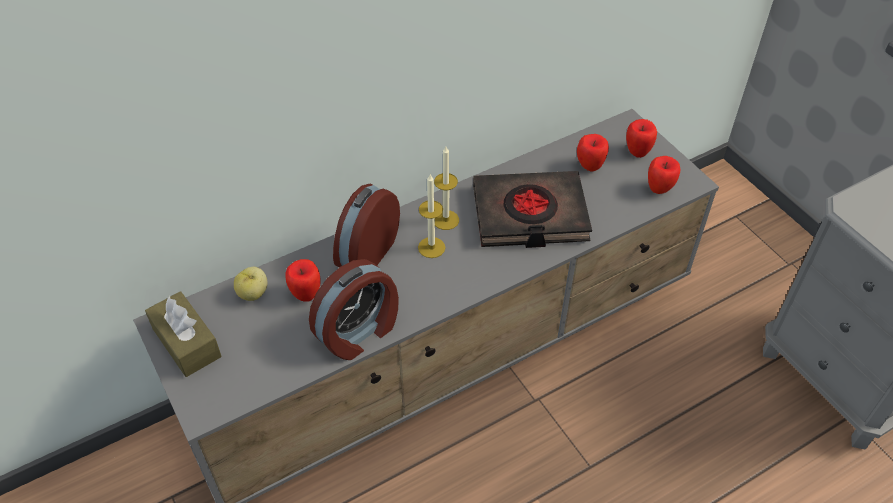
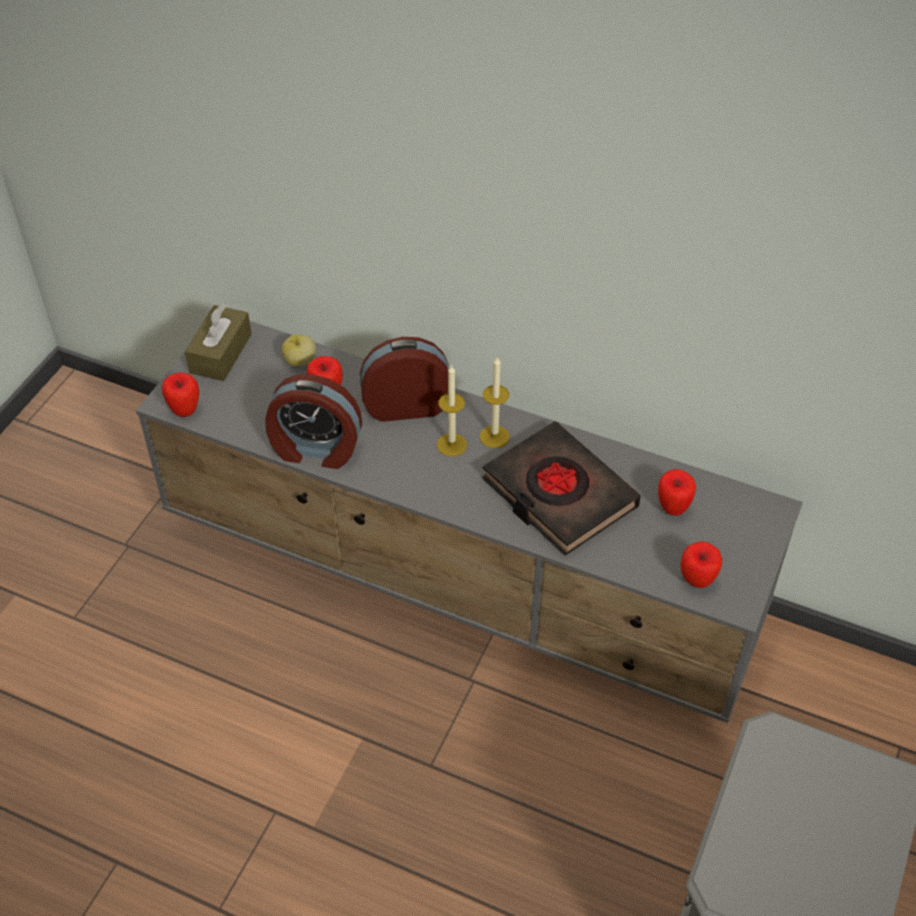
camera: 55 degrees right, 0 degrees up
apple [626,119,657,158] -> apple moved to [162,372,199,417]

